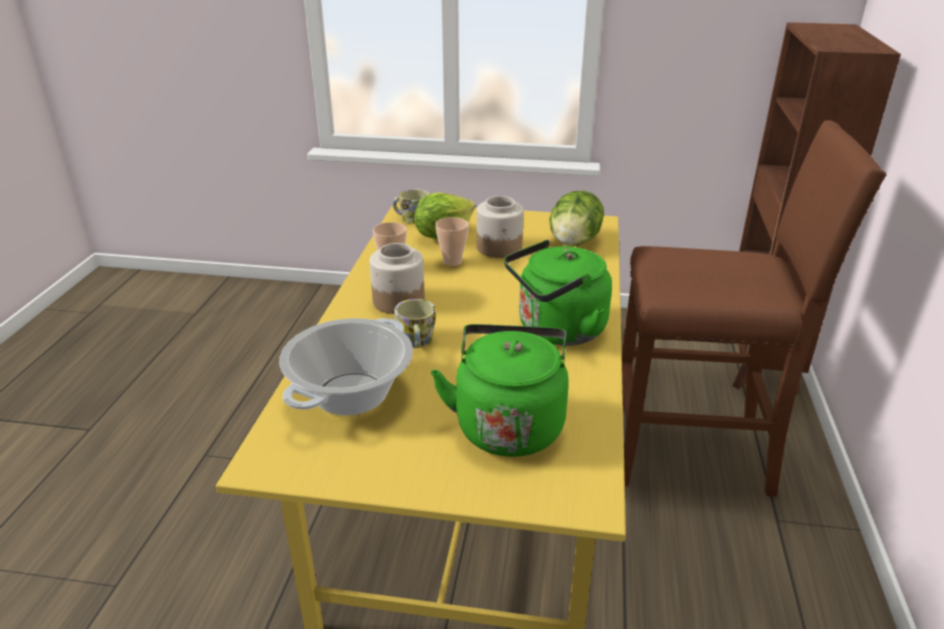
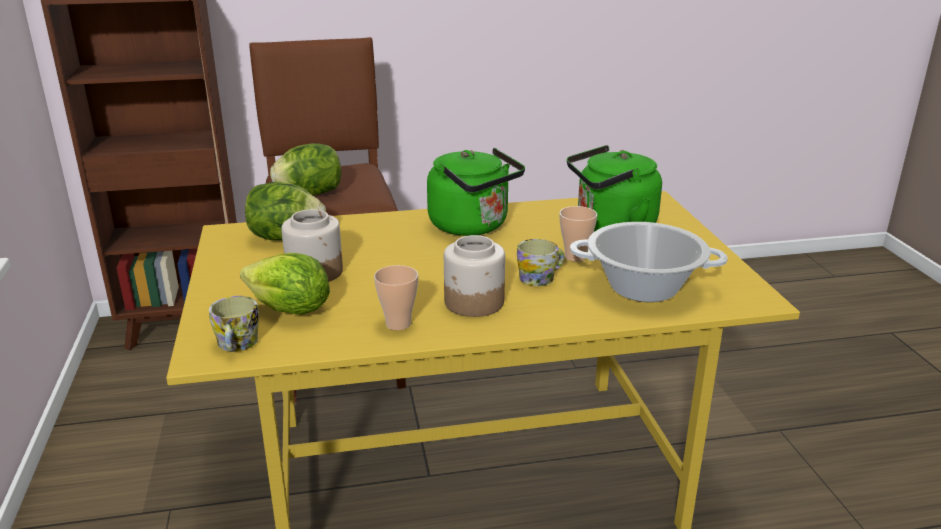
camera: 110 degrees left, 5 degrees down
cup [435,217,469,266] -> cup moved to [559,206,597,262]
none -> lettuce [270,143,341,195]

